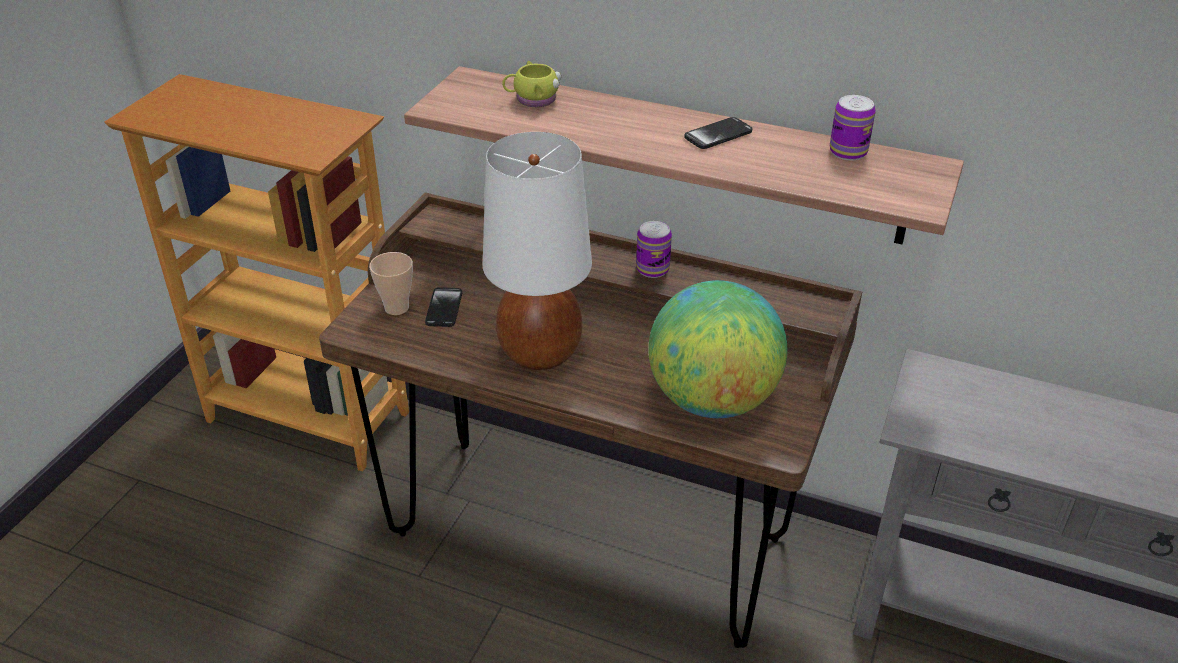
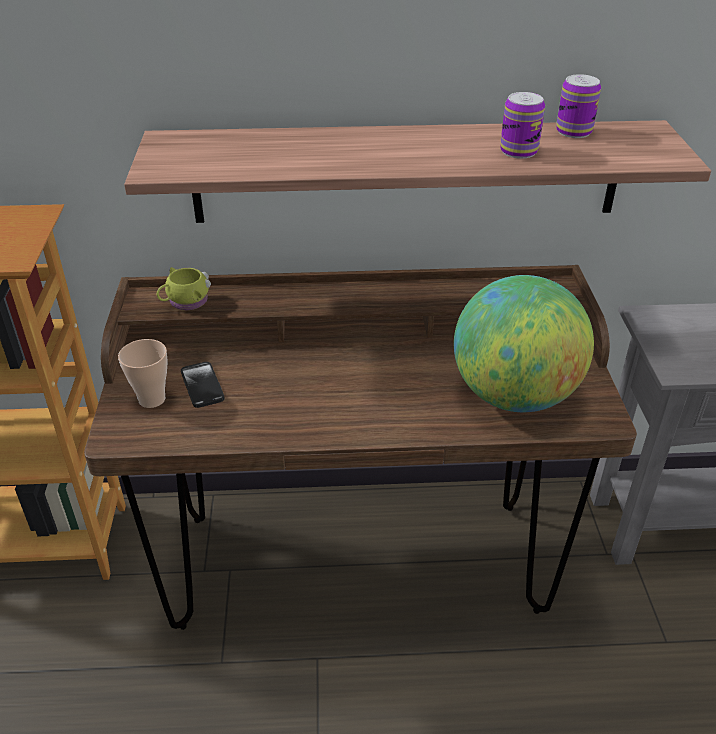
camera: 25 degrees left, 0 degrees up
white table lamp [483,132,592,370] -> none
yellow mug [502,61,562,107] -> yellow mug moved to [157,267,211,310]
can [636,221,672,278] -> can moved to [500,92,545,159]
phone [684,117,752,149] -> none

